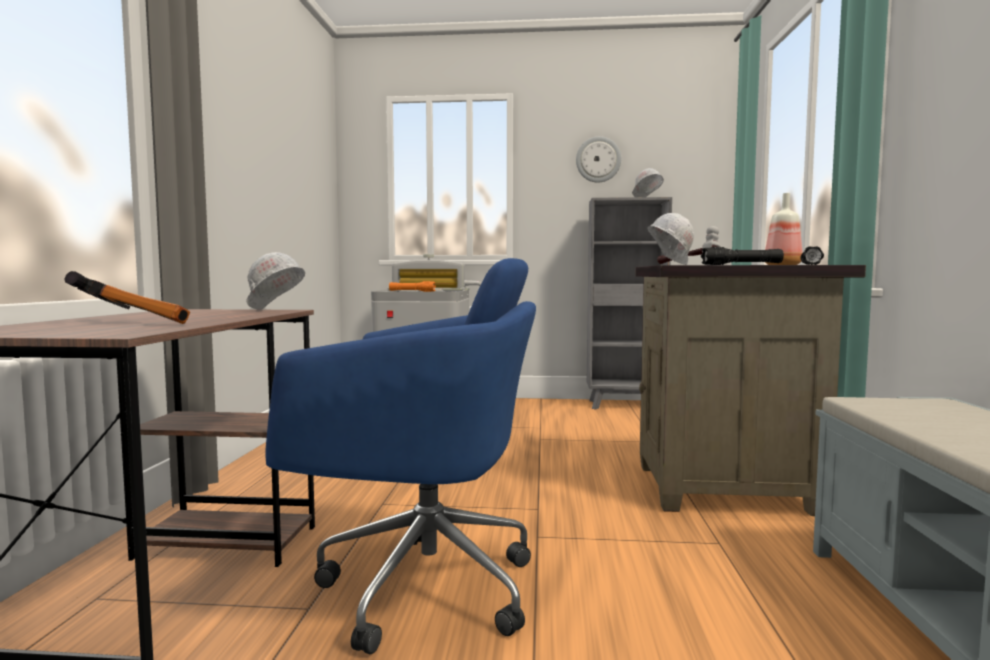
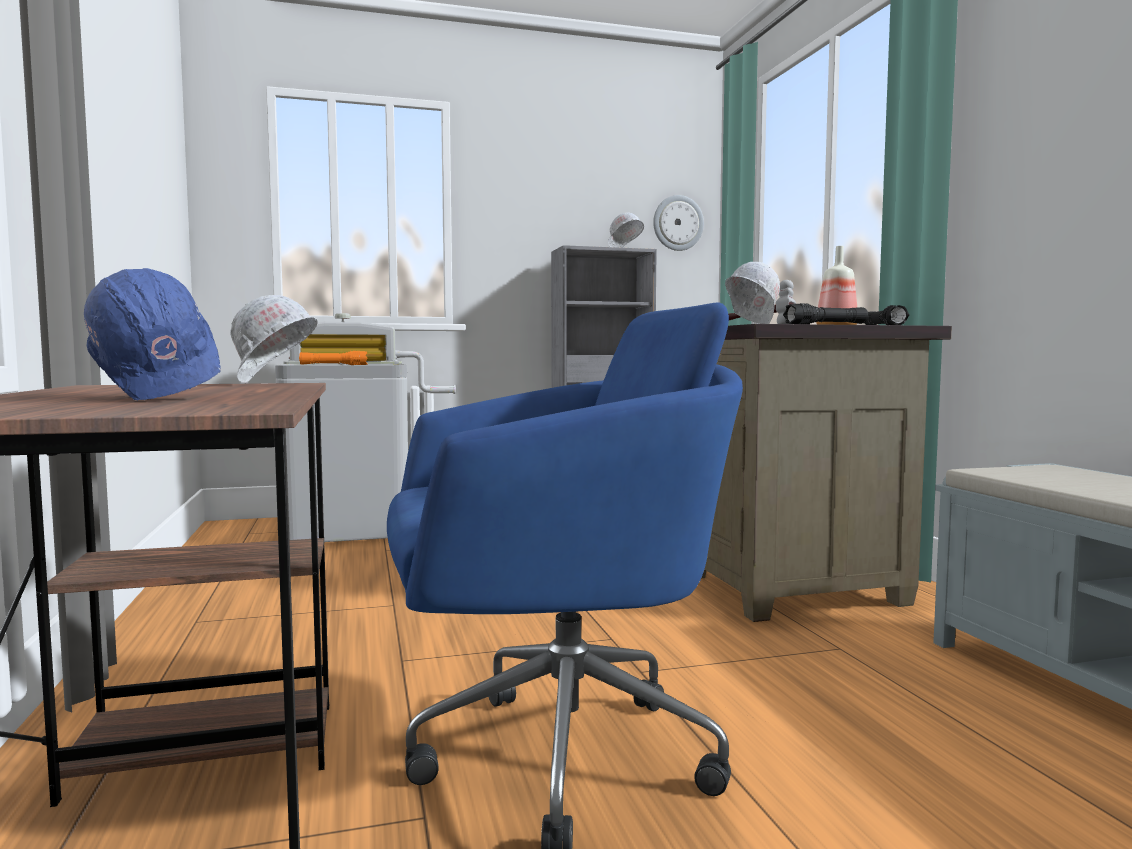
camera: 20 degrees left, 0 degrees up
hammer [64,271,190,324] -> blue hard hat [84,268,221,400]
wall clock [576,136,621,183] -> wall clock moved to [653,195,704,251]

